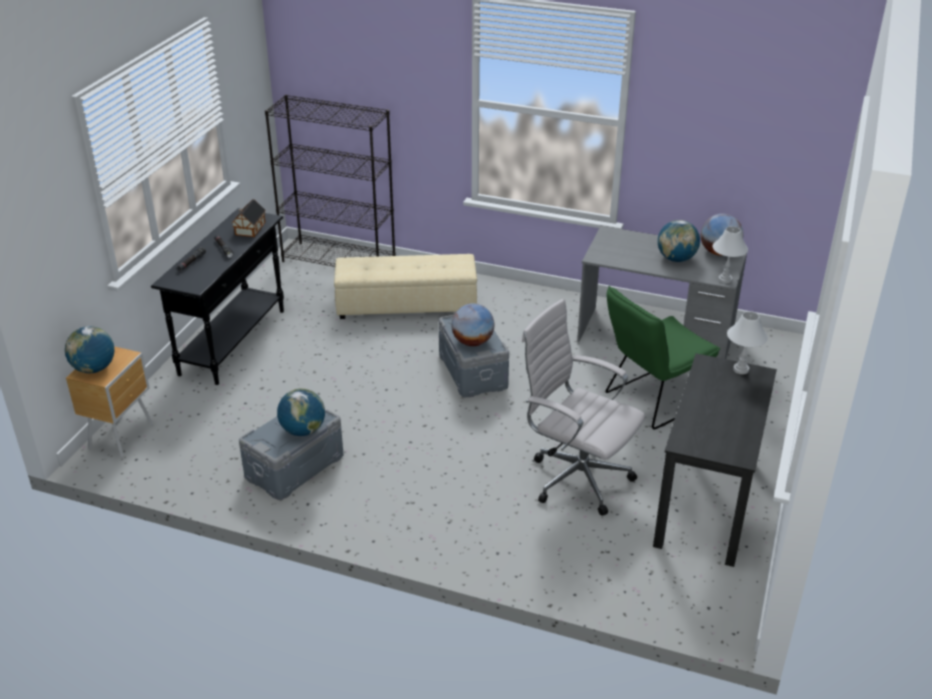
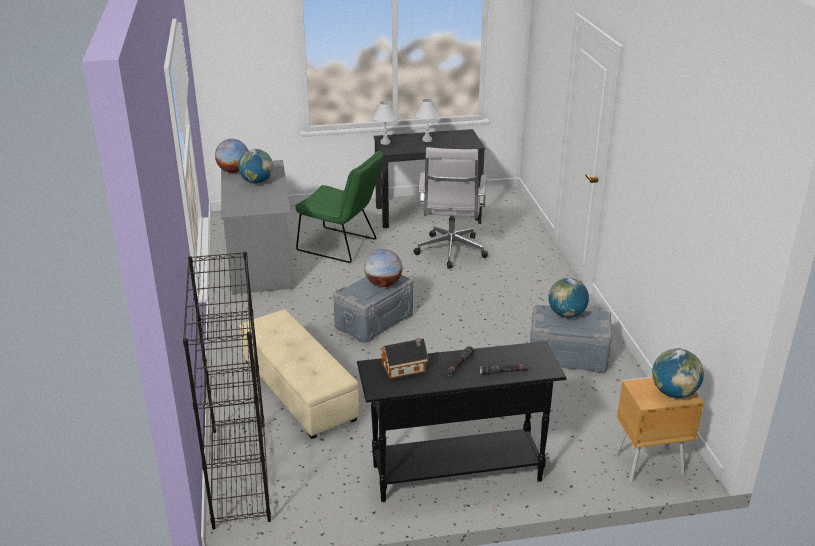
camera: 120 degrees left, 5 degrees down
white table lamp [713,226,748,283] -> white table lamp moved to [415,99,440,142]

